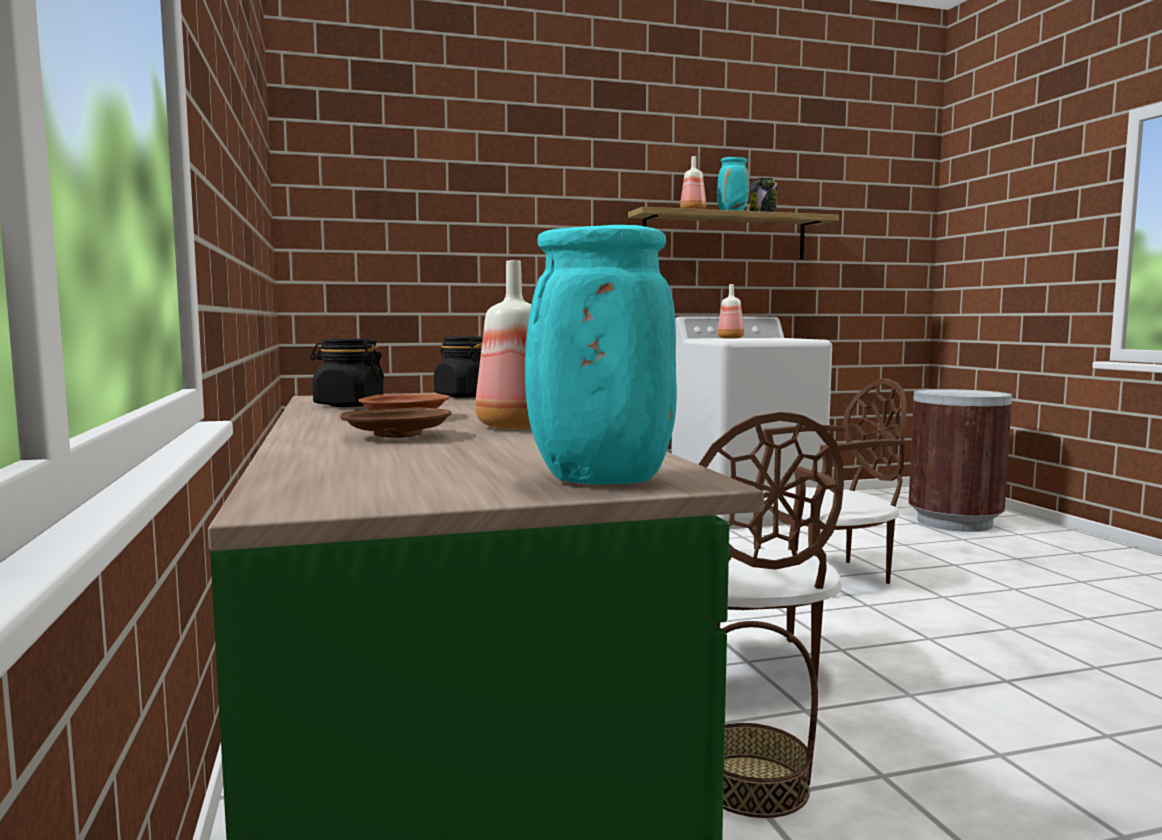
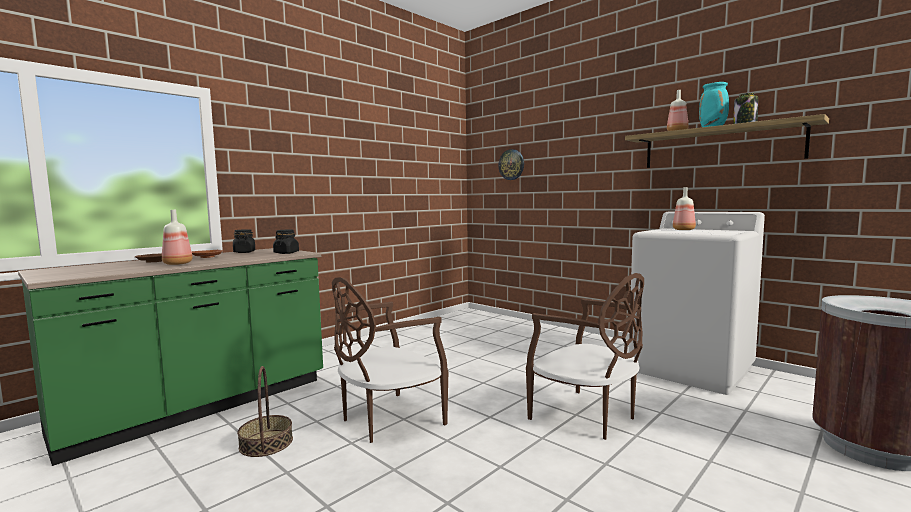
camera: 60 degrees right, 0 degrees up
turquoise vase [525,225,677,485] -> none
none -> wall clock [498,149,524,180]

